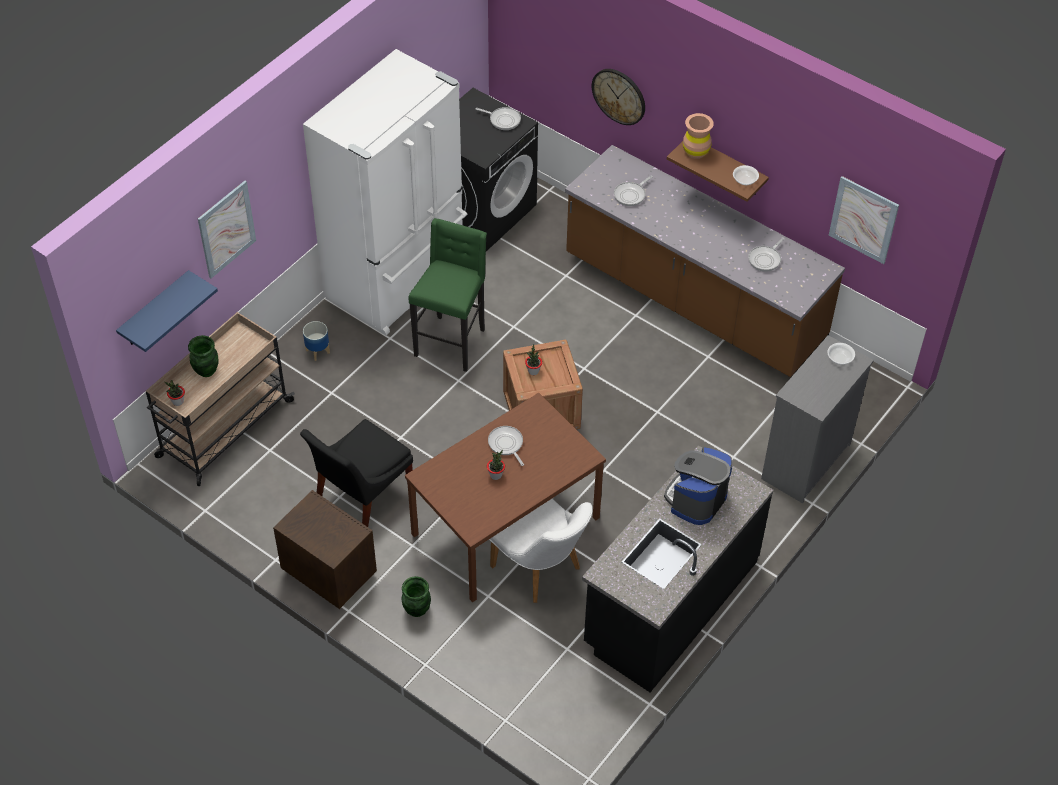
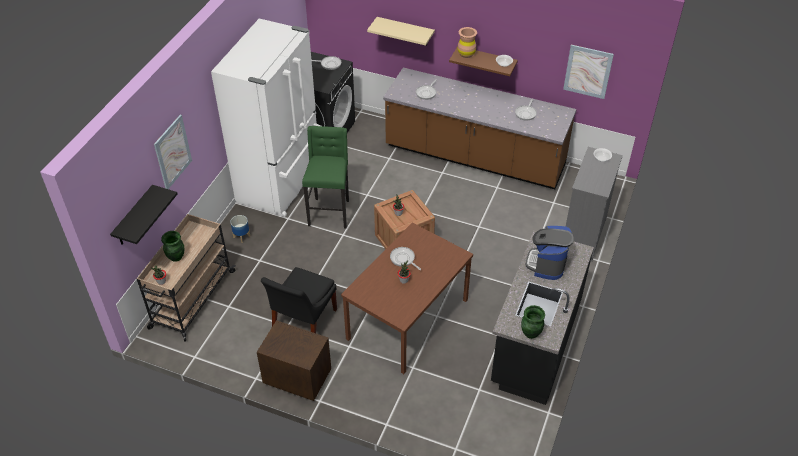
camera: 15 degrees left, 5 degrees down
blue shelf [116,270,218,352] -> black shelf [110,185,177,245]
green vase [401,576,431,617] -> green vase moved to [521,305,545,339]
white chair [489,499,592,603] -> none
wall clock [592,69,645,125] -> beige shelf [367,17,435,46]

